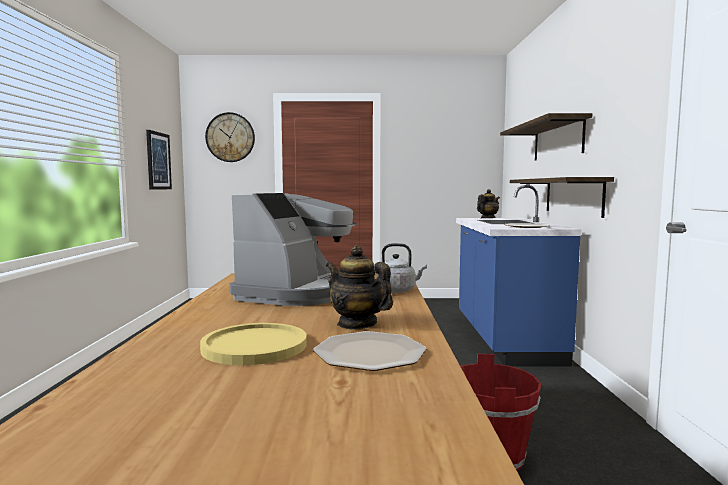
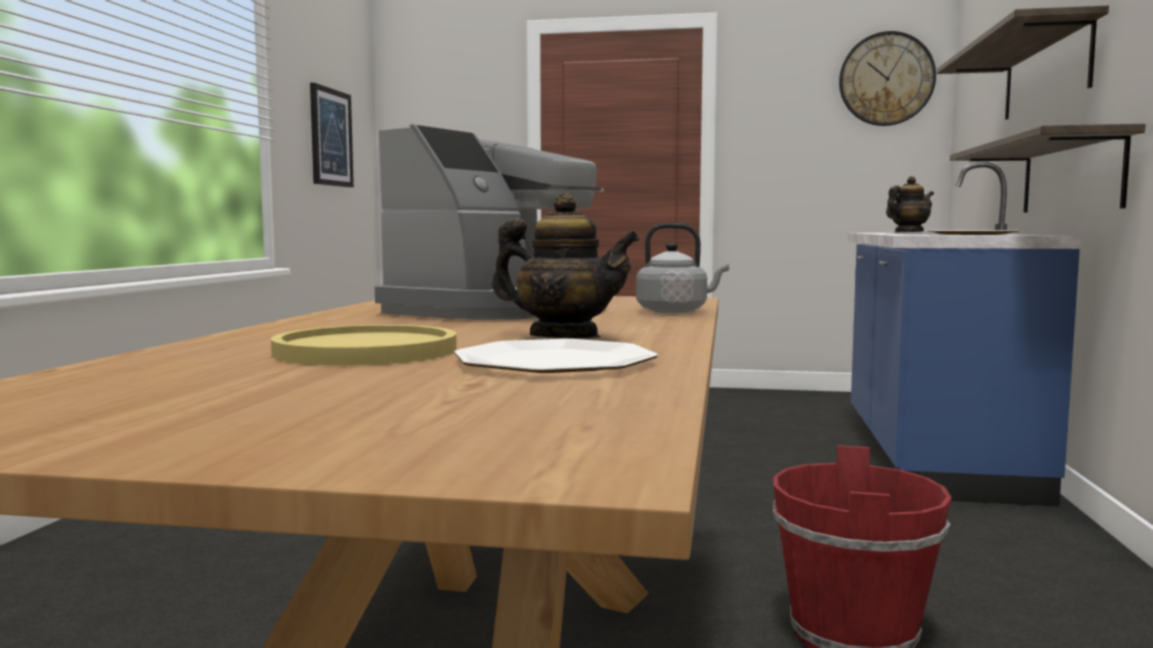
camera: 10 degrees right, 0 degrees up
wall clock [205,112,255,162] -> wall clock moved to [839,31,936,126]
teapot [326,245,393,330] -> teapot turned 150 degrees clockwise [492,193,640,338]

